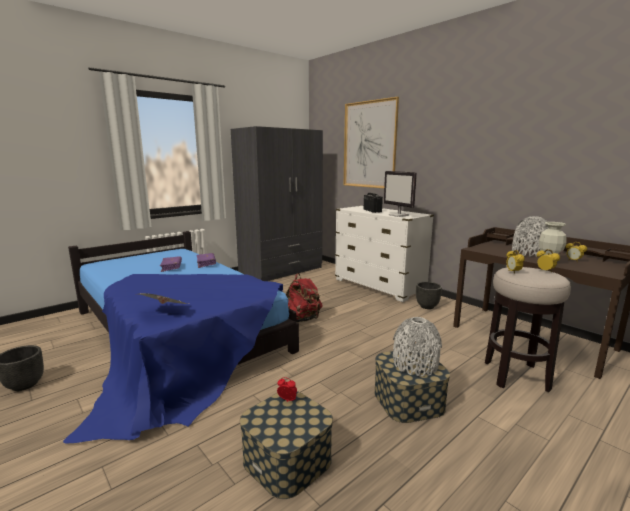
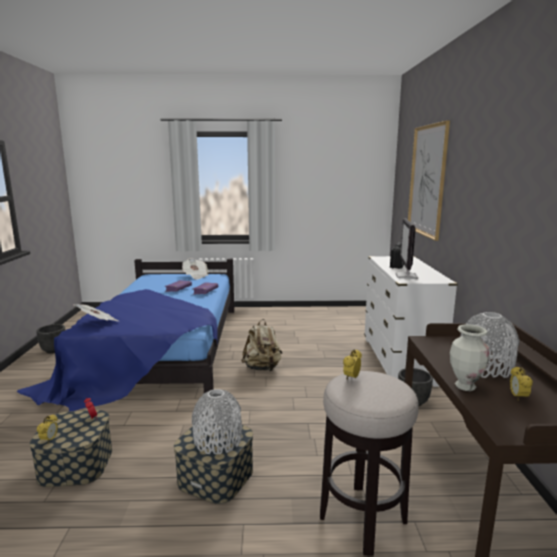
camera: 40 degrees right, 0 degrees up
grey wardrobe [231,126,323,281] -> none
red backpack [286,273,323,322] -> beige backpack [241,319,282,371]
alarm clock [537,249,560,272] -> alarm clock moved to [37,414,58,444]
none -> newspaper [182,258,208,280]

